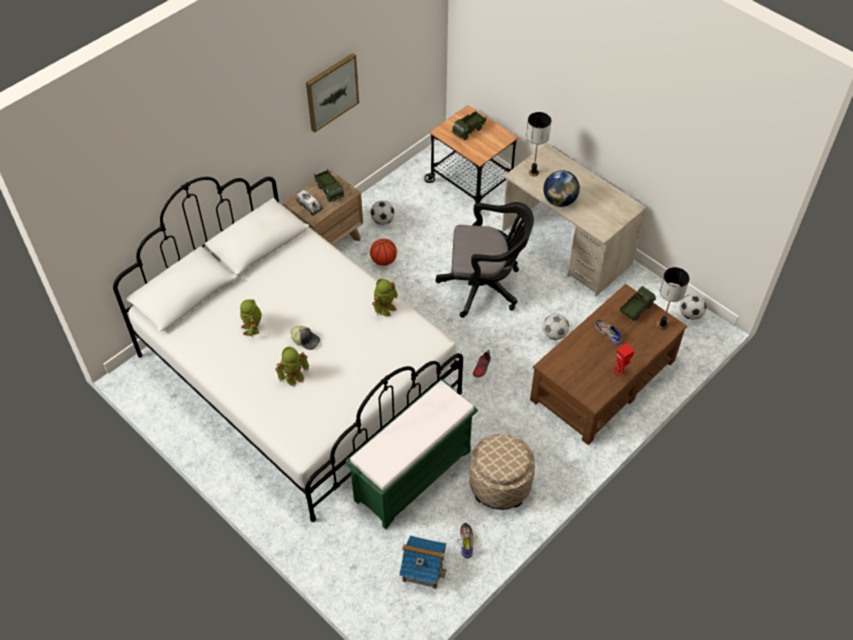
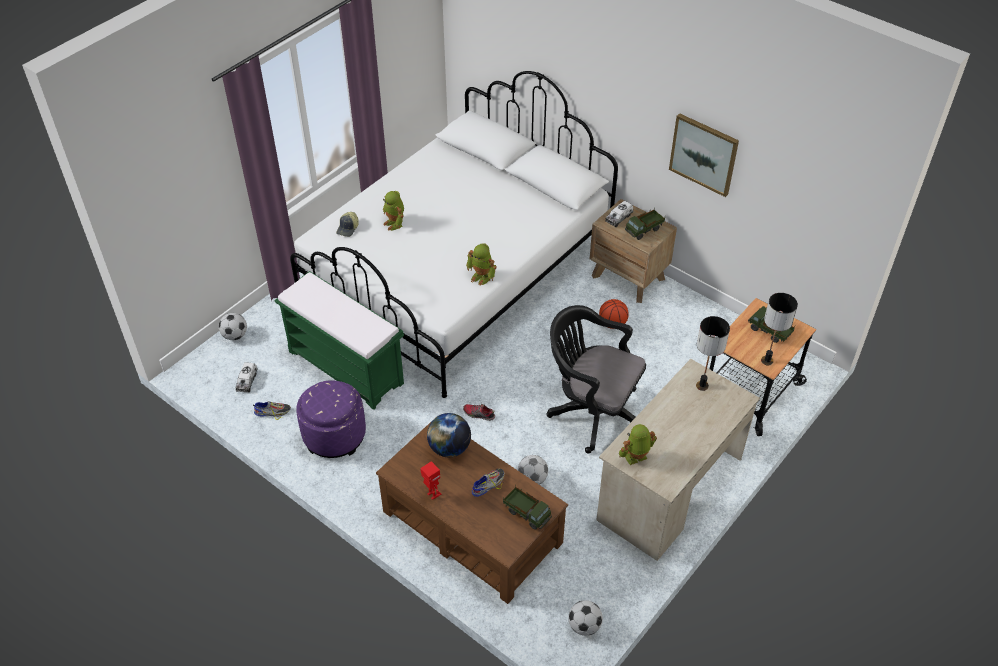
camera: 85 degrees right, 5 degrees down
toy robot [240,299,262,337] -> toy robot moved to [619,424,657,465]
cap [290,326,320,350] -> cap moved to [336,212,359,237]
football [370,200,395,225] -> football moved to [219,313,247,340]
toy house [399,535,447,589] -> toy truck [236,362,258,392]
black office chair [436,202,534,318] -> black office chair turned 120 degrees clockwise [547,305,646,454]
beige ottoman [469,434,535,510] -> purple ottoman [296,380,366,458]
globe [543,170,580,207] -> globe moved to [427,413,471,457]
table lamp [657,267,689,330] -> table lamp moved to [761,293,798,365]

